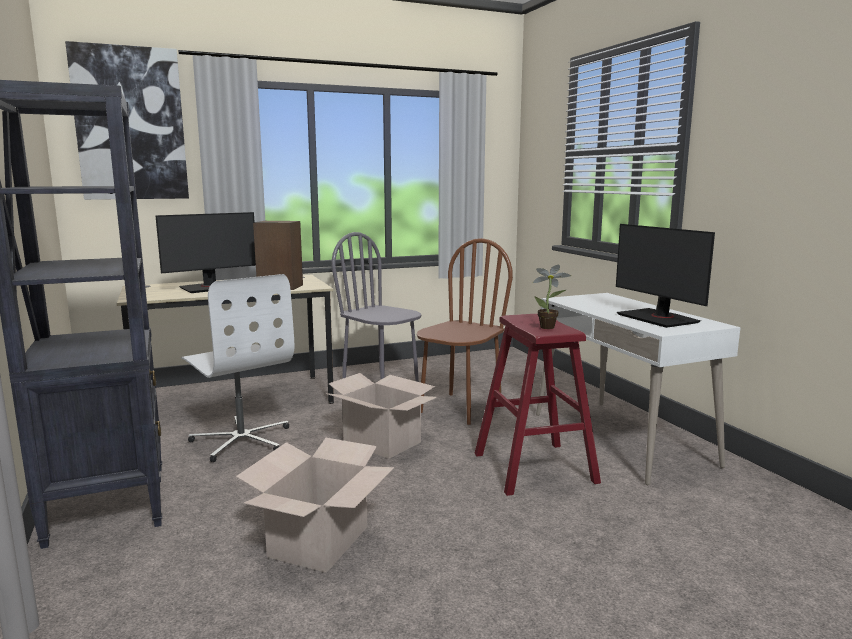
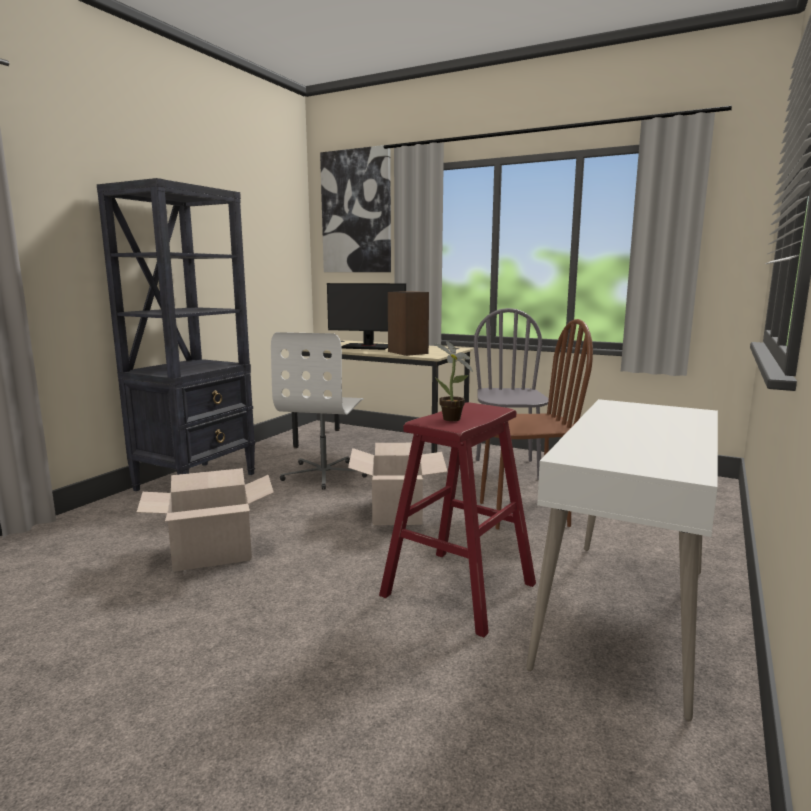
camera: 50 degrees right, 0 degrees up
monitor [616,224,715,328] -> none

